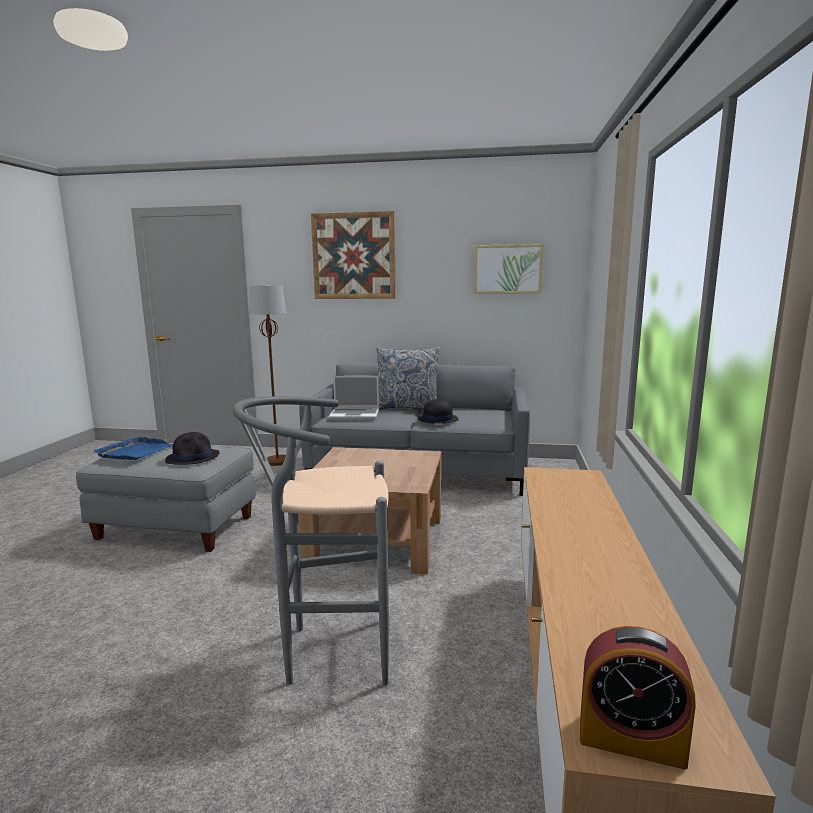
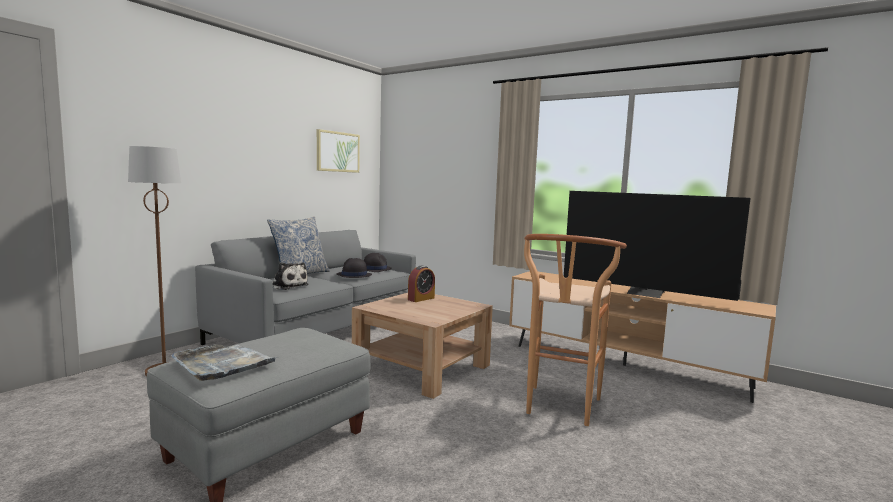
camera: 65 degrees left, 5 degrees down
blue tray [94,437,173,460] -> grey tray [171,344,278,381]
black hat [165,432,220,465] -> black hat moved to [364,253,392,272]
grey stool [233,396,389,686] -> brown stool [524,234,627,426]
picture [311,211,396,299] -> none
laptop [329,376,379,420] -> plush toy [273,262,309,290]
alarm clock [580,626,696,770] -> alarm clock moved to [408,265,435,302]
none -> television [564,191,751,301]

